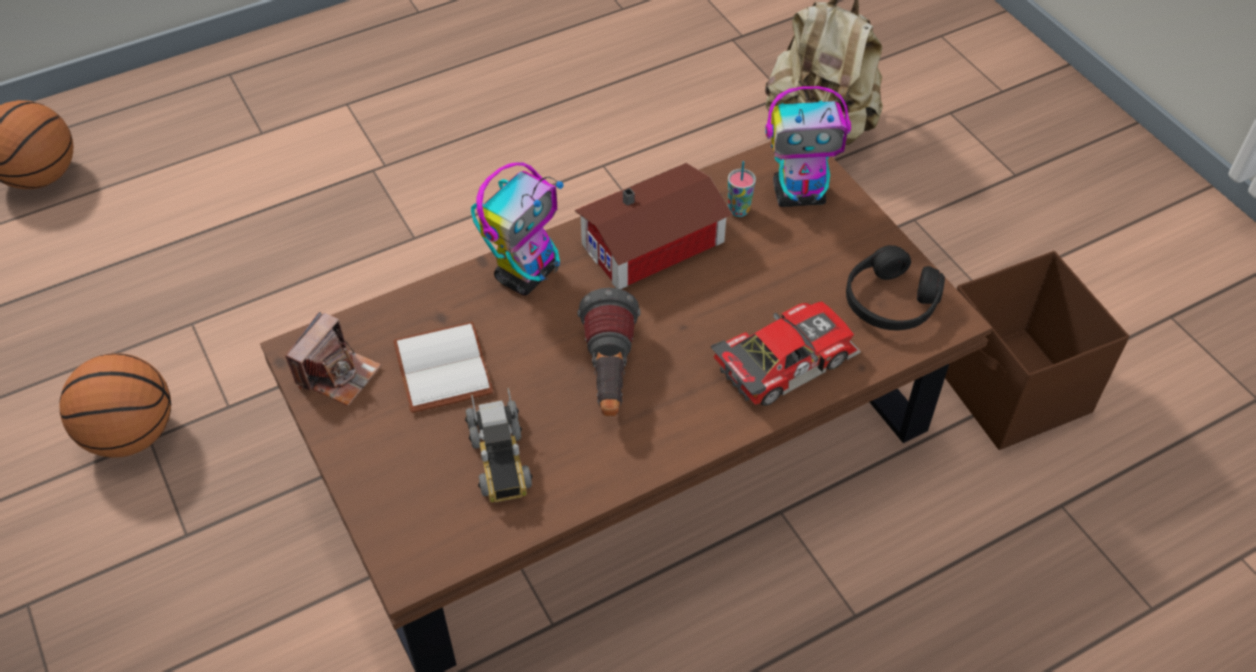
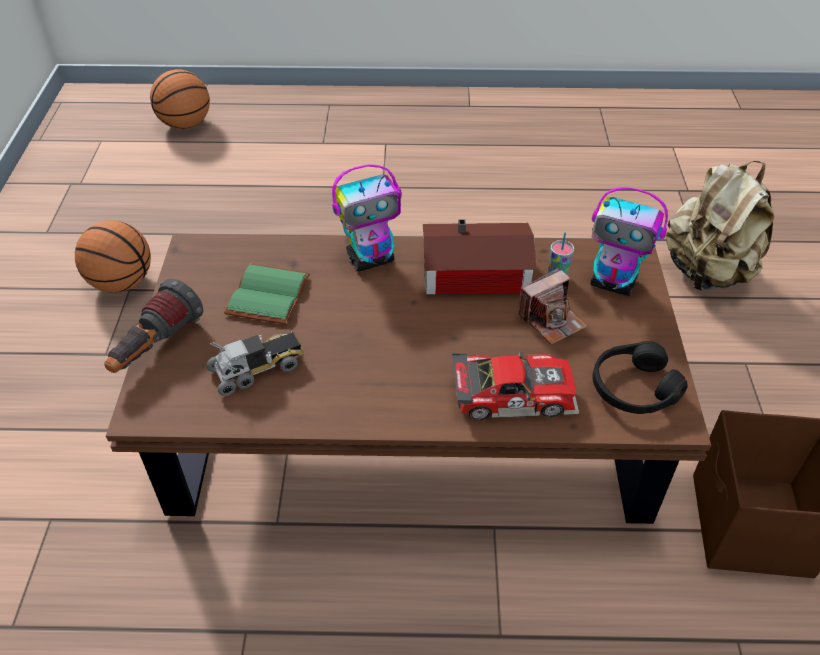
camera: 30 degrees right, 5 degrees down
camera [285,311,382,406] -> camera moved to [518,268,587,344]
white book [393,322,494,413] -> green book [224,264,310,324]
toy truck [465,388,532,502] -> toy truck turned 135 degrees counterclockwise [206,331,304,396]
flashlight [578,288,641,416] -> flashlight moved to [105,279,203,373]

